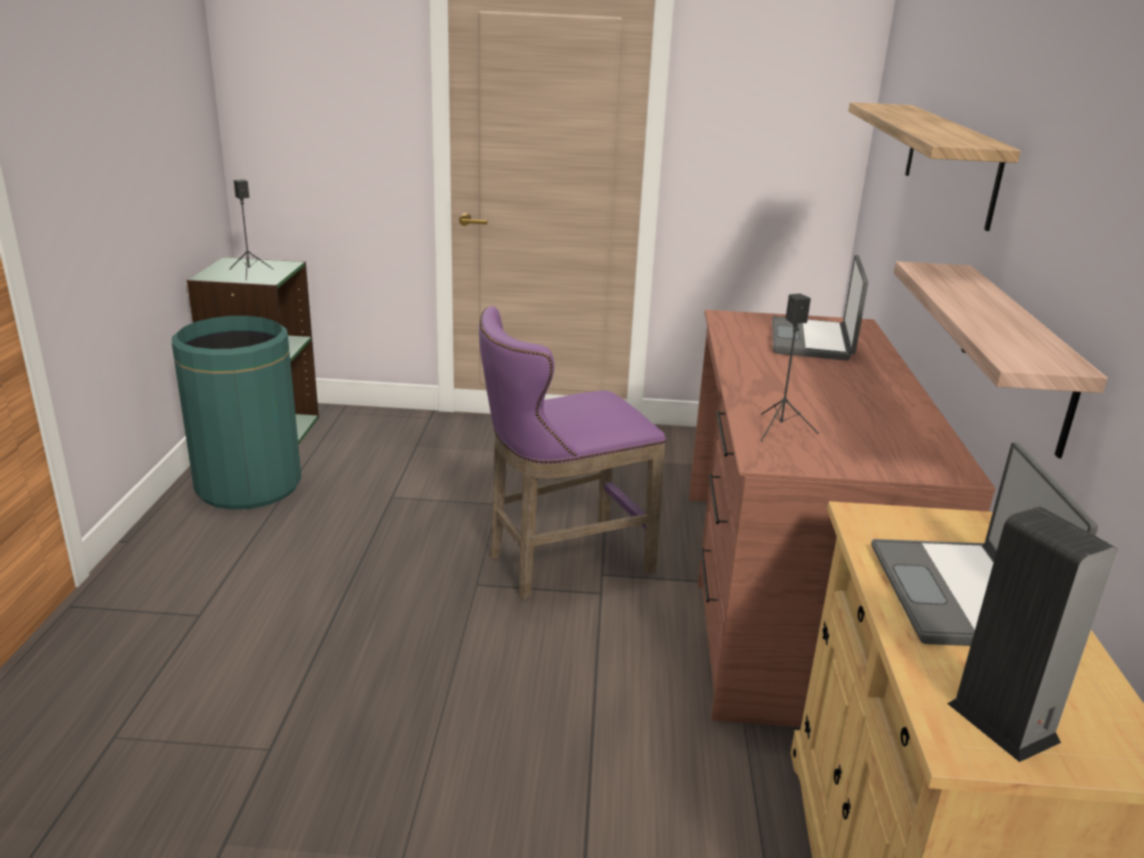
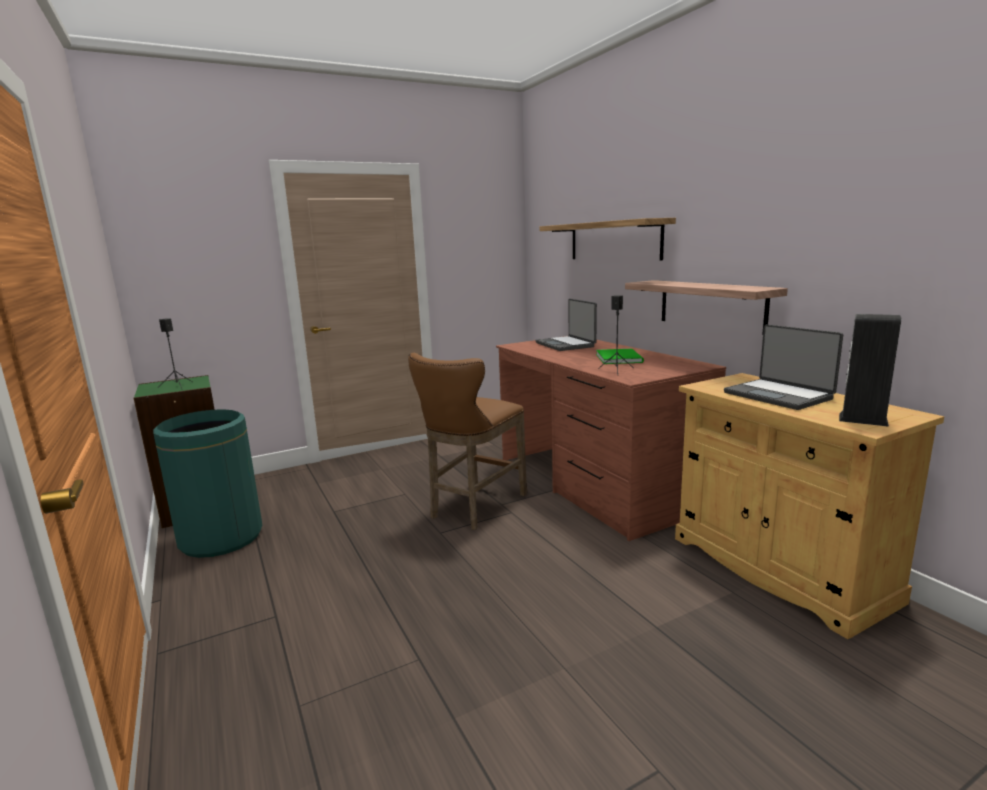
camera: 30 degrees left, 10 degrees down
purple stool [479,306,666,600] -> brown stool [408,353,527,530]
none -> green book [596,349,644,364]

